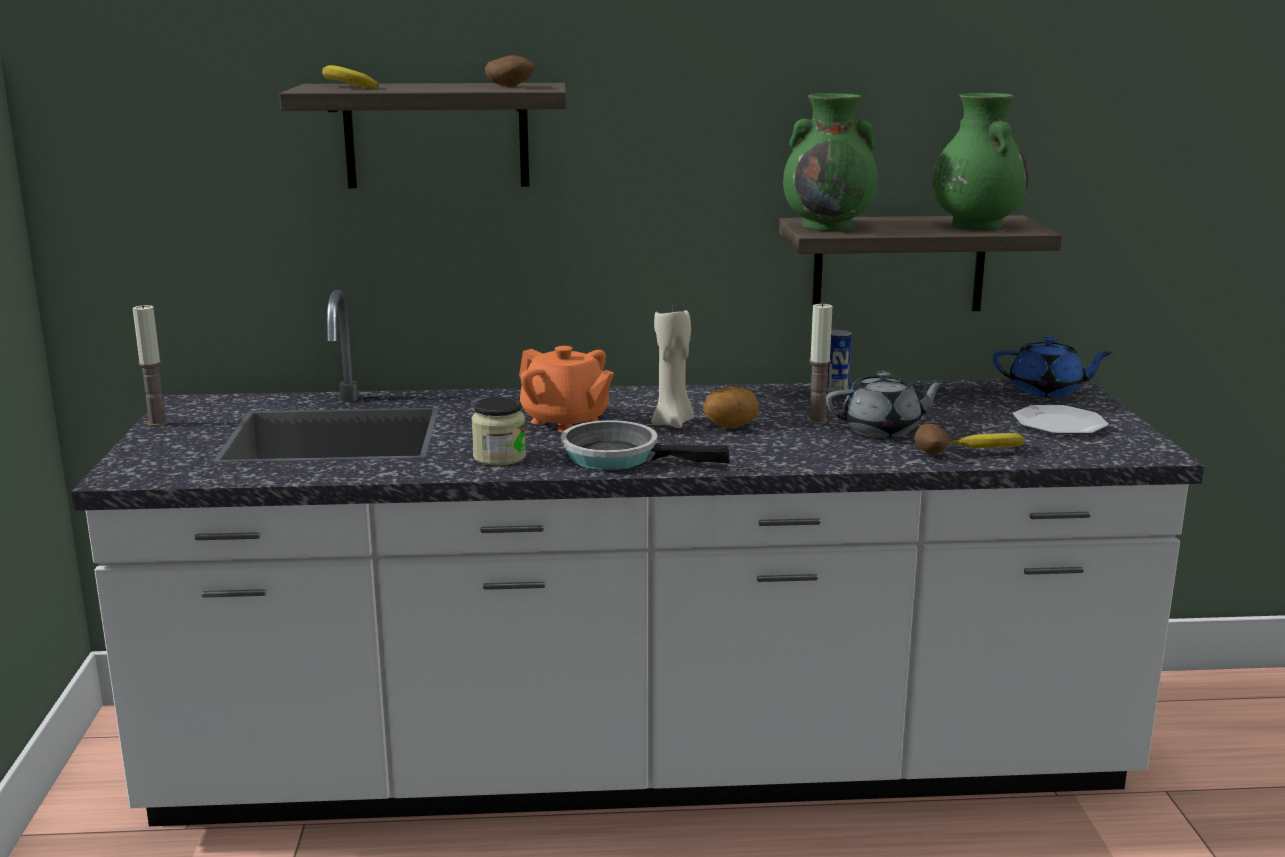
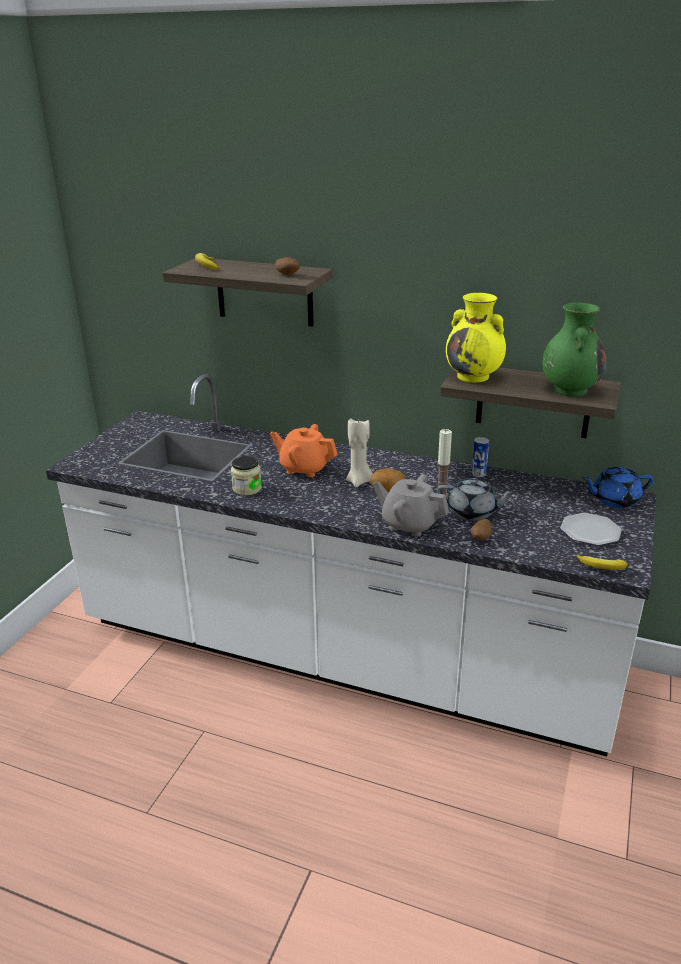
camera: 25 degrees right, 10 degrees up
candle [133,304,168,426] -> none
orange teapot [519,346,614,432] -> orange teapot turned 135 degrees clockwise [270,424,337,477]
frying pan [561,420,730,470] -> none
green vase [783,93,877,231] -> yellow vase [446,293,506,383]
banana [949,433,1024,448] -> banana moved to [576,555,628,570]
blue teapot [993,336,1113,397] -> blue teapot turned 135 degrees clockwise [582,467,653,508]
none -> grey teapot [373,474,449,536]

